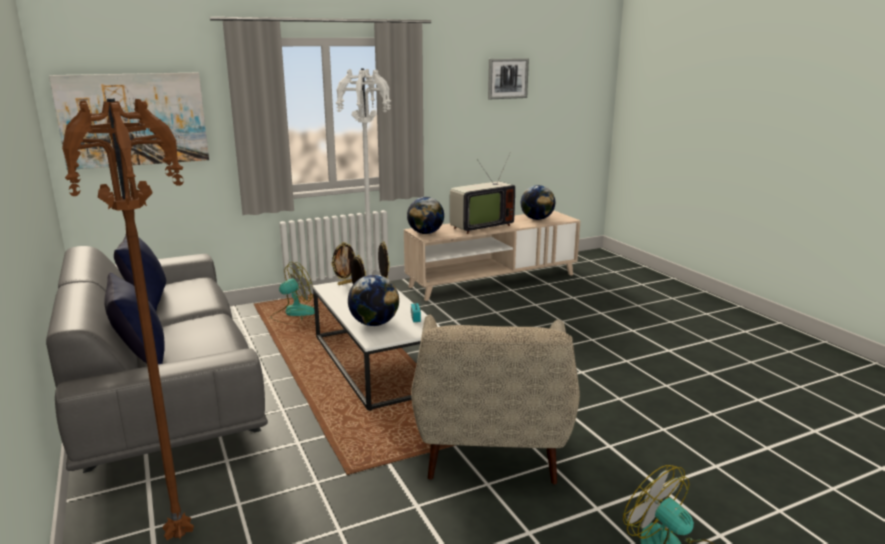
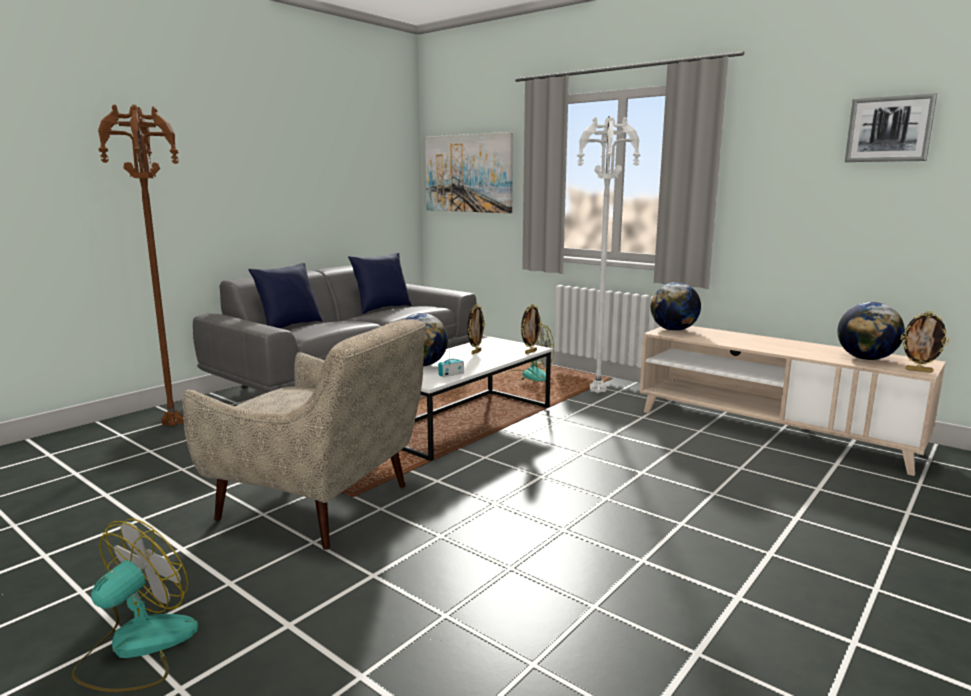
camera: 65 degrees right, 5 degrees down
picture frame [332,242,355,285] -> picture frame moved to [901,311,949,373]
beige armchair [411,315,580,485] -> beige armchair turned 135 degrees counterclockwise [182,319,426,550]
television [450,154,515,234] -> none

